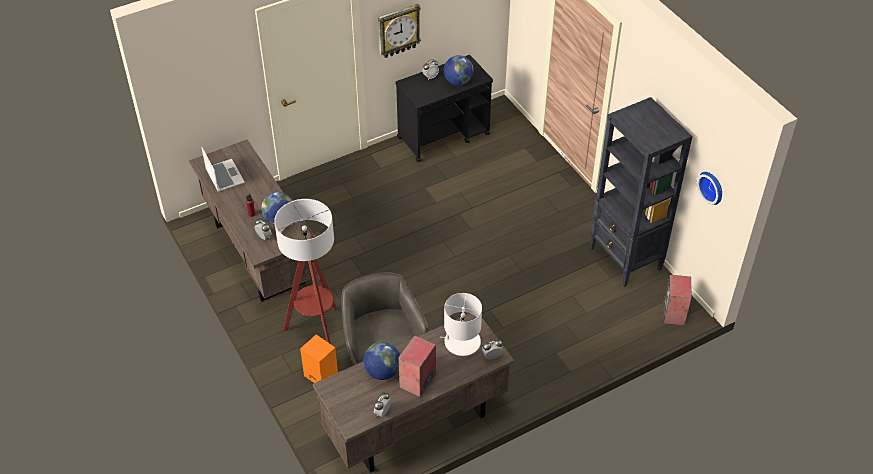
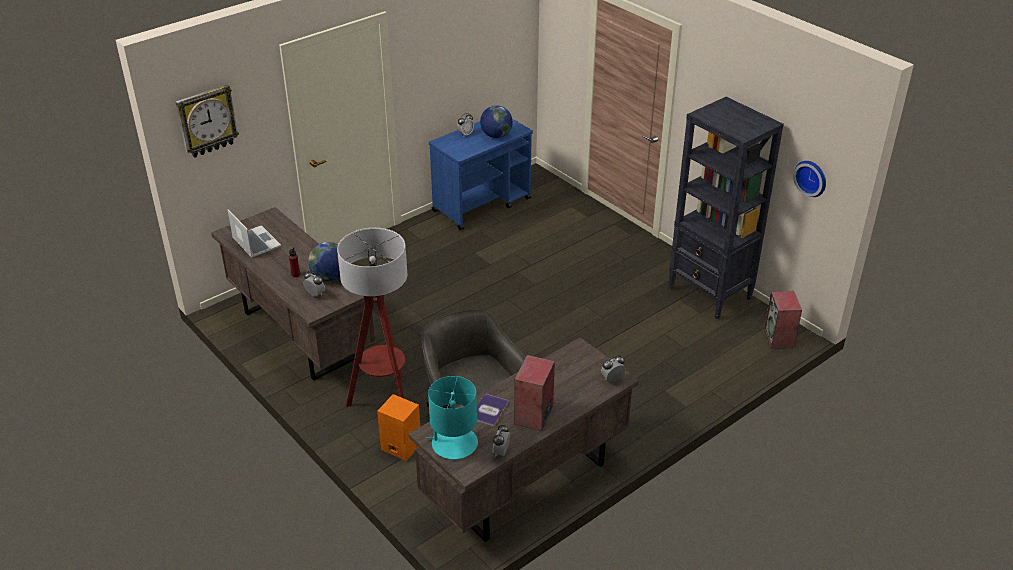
camera: 10 degrees left, 10 degrees down
globe [363,342,400,380] -> book [477,394,509,427]
wall clock [378,4,421,58] -> wall clock moved to [175,84,239,158]
black cart [395,55,493,162] -> blue cart [429,119,533,230]
white table lamp [441,293,482,356] -> none
none -> turquoise table lamp [426,376,478,459]

